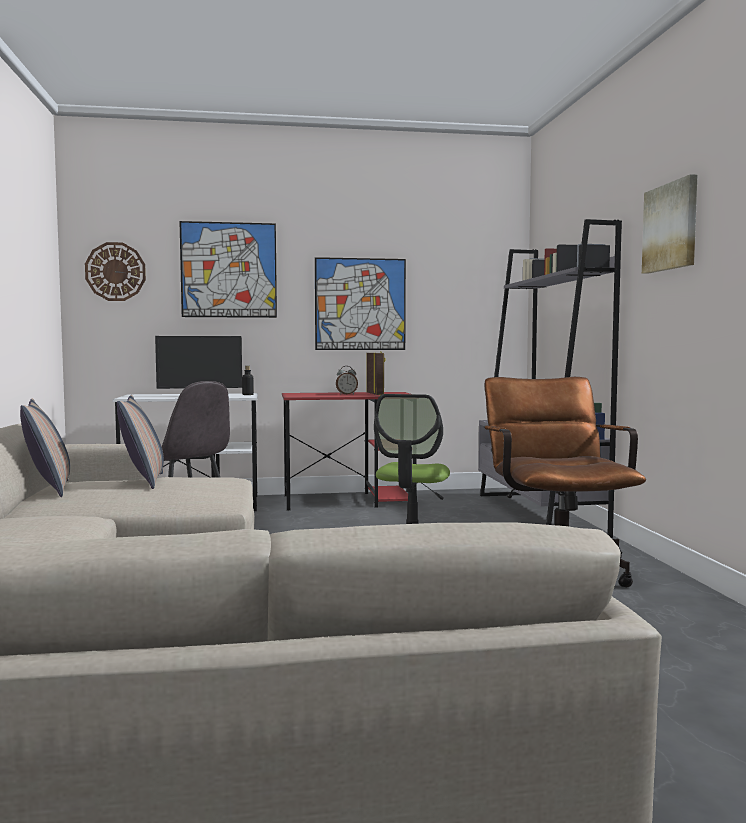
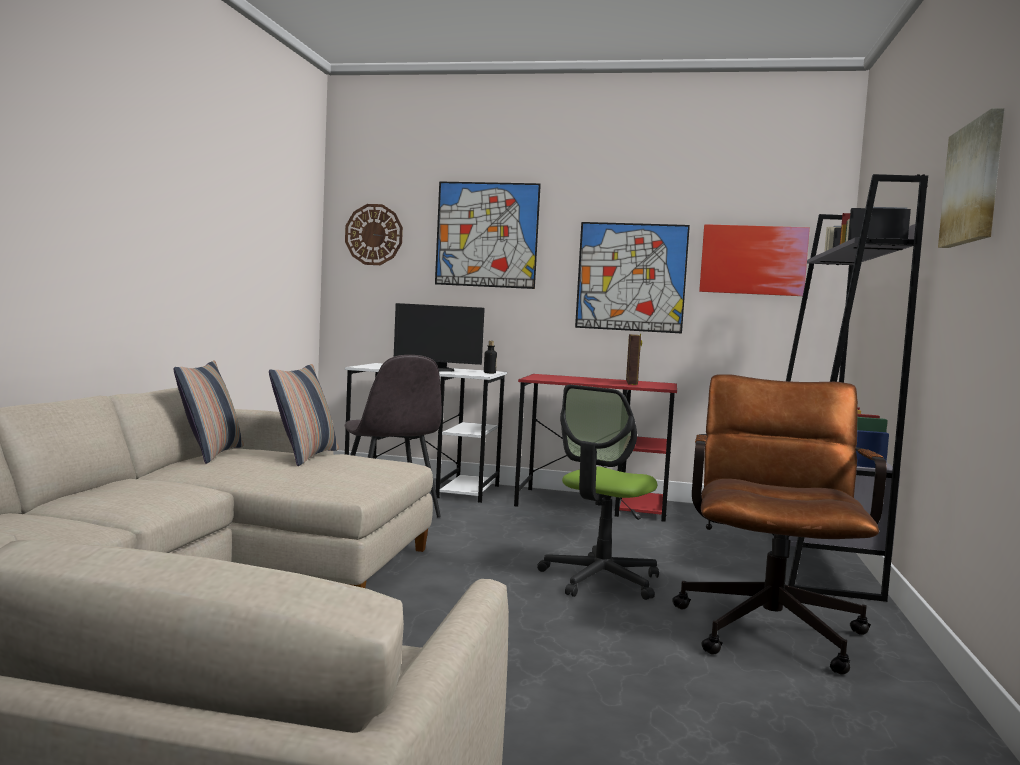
camera: 20 degrees right, 0 degrees up
alarm clock [336,366,358,395] -> none
none -> picture [699,224,810,296]

